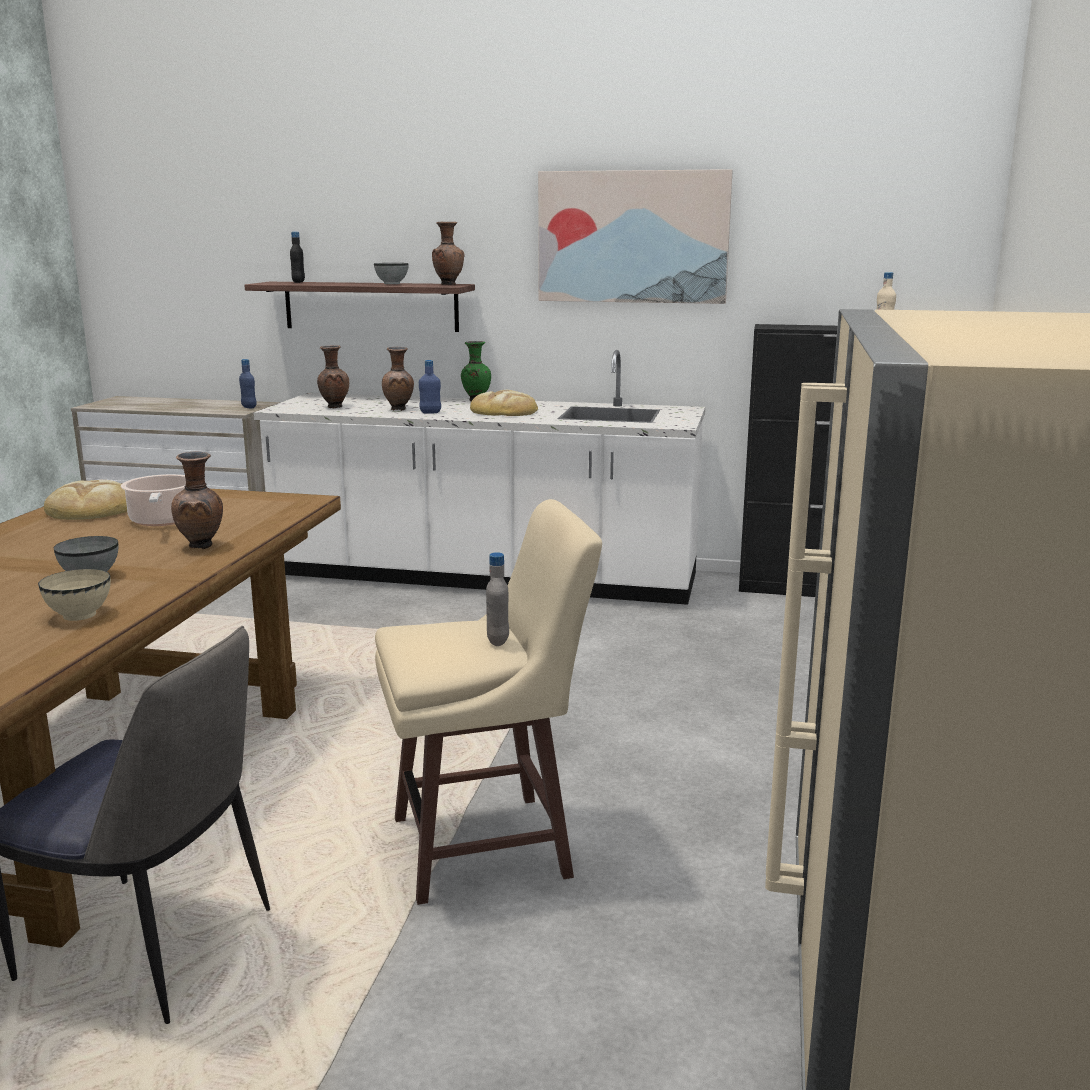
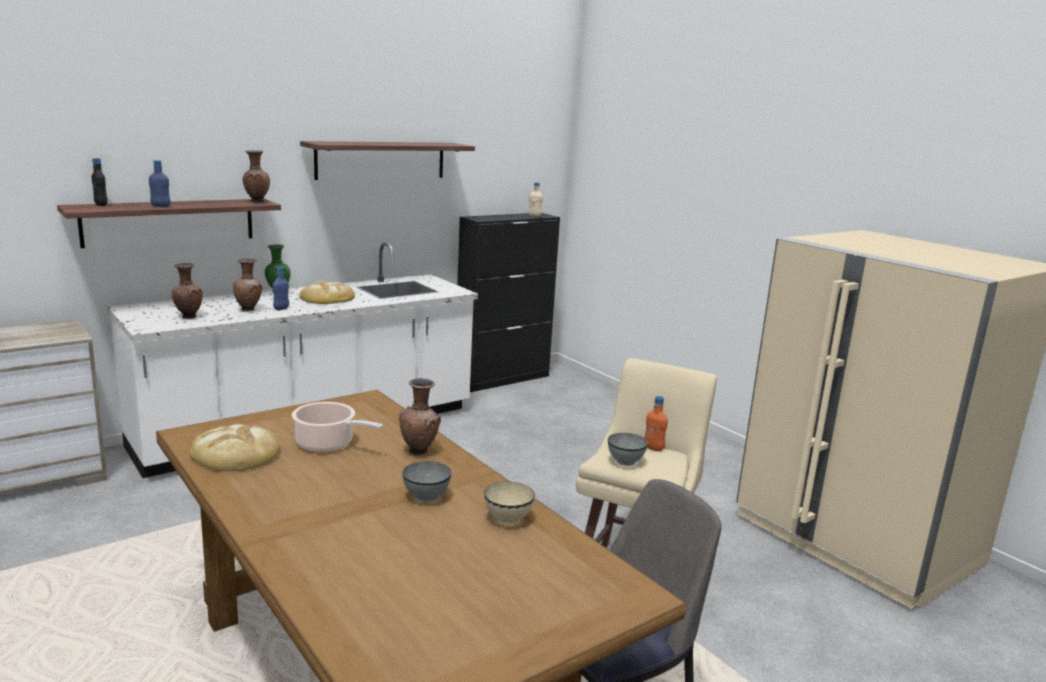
camera: 50 degrees left, 0 degrees up
blue bottle [239,359,256,408] -> blue bottle moved to [149,160,170,207]
grey bowl [374,263,409,284] -> grey bowl moved to [608,433,648,466]
grey bottle [486,552,509,646] -> orange bottle [644,396,668,451]
picture [538,169,733,304] -> shelf [300,141,475,180]

